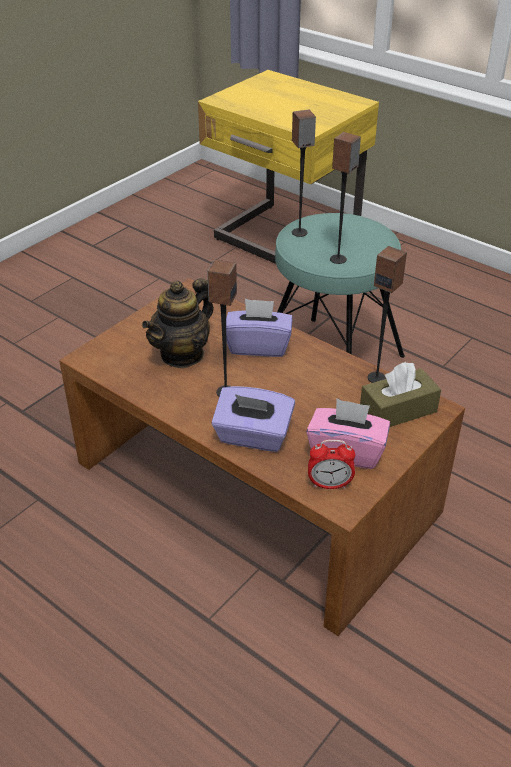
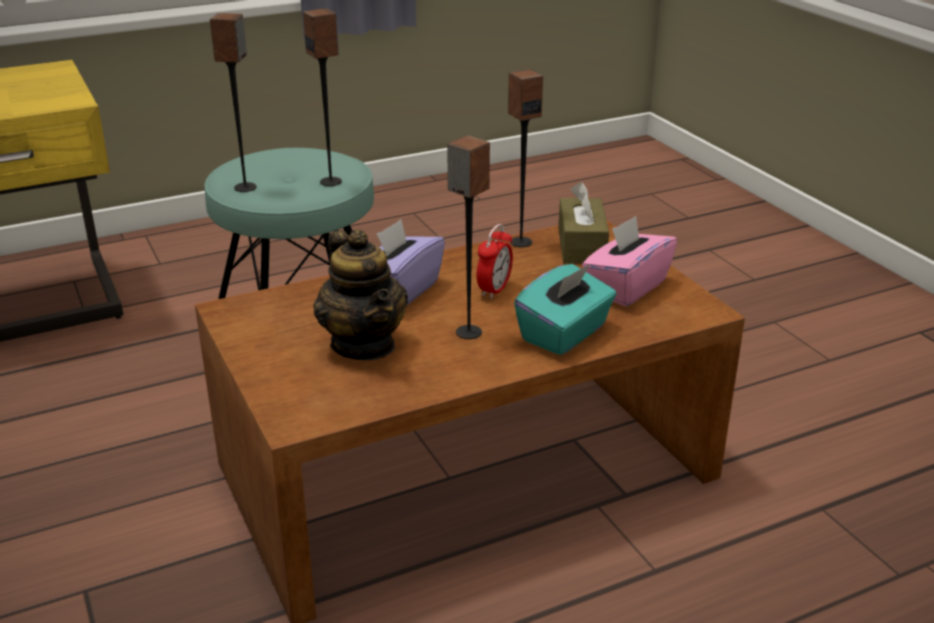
camera: 65 degrees left, 10 degrees down
purple tissue box [212,386,295,452] -> turquoise tissue box [514,264,616,355]
alarm clock [308,439,355,489] -> alarm clock moved to [477,224,513,299]

